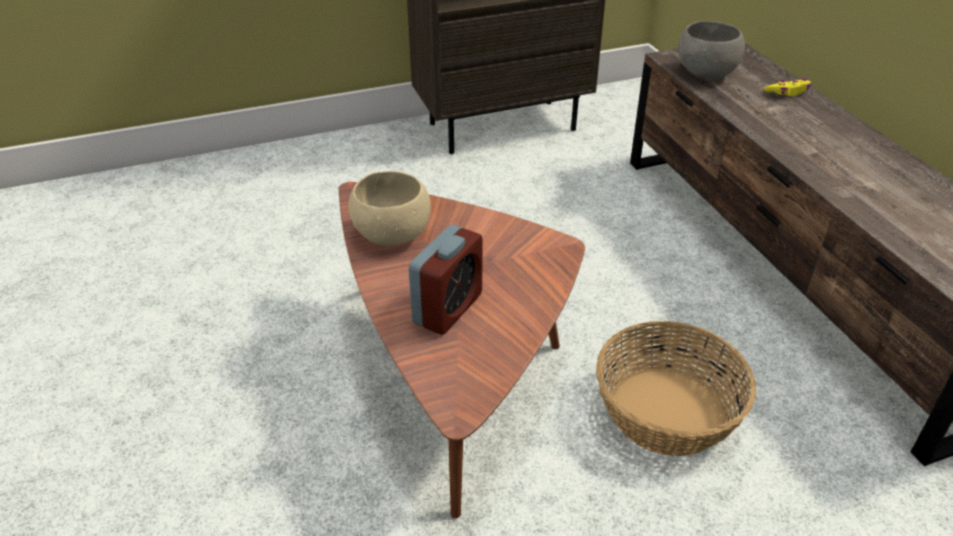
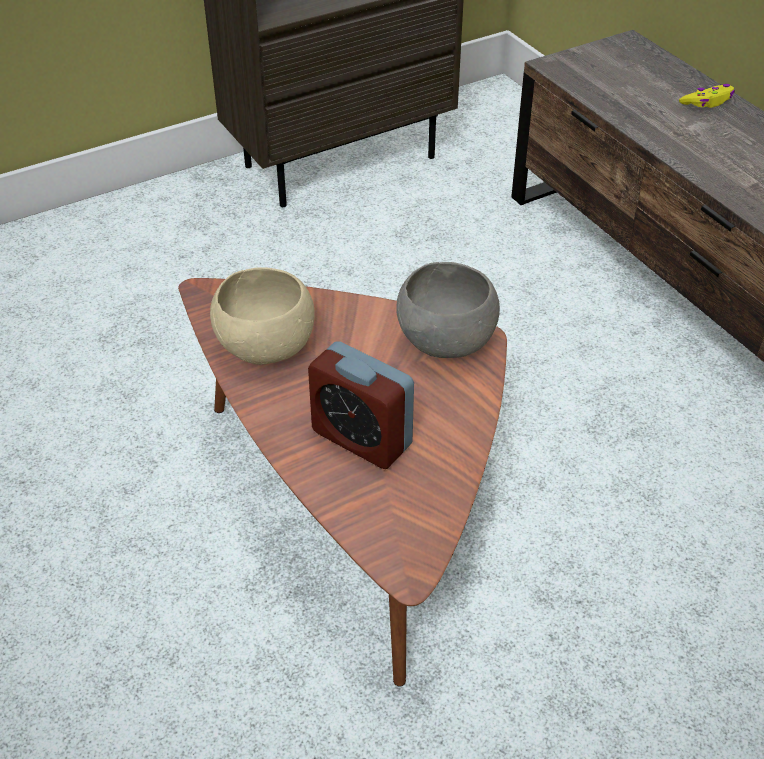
camera: 10 degrees left, 5 degrees up
alarm clock [409,225,483,335] -> alarm clock turned 105 degrees clockwise [308,341,414,469]
basket [596,321,756,456] -> none
grey bowl [678,21,745,78] -> grey bowl moved to [396,262,500,358]

